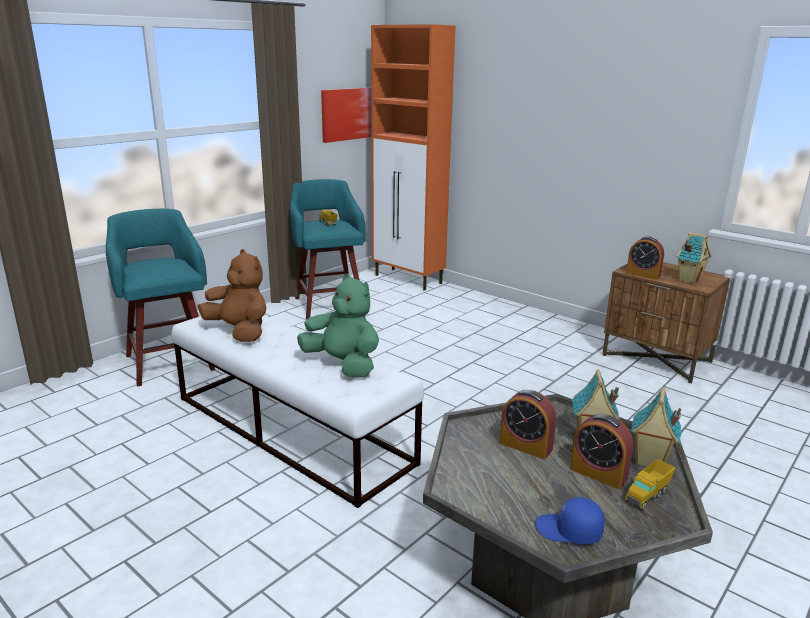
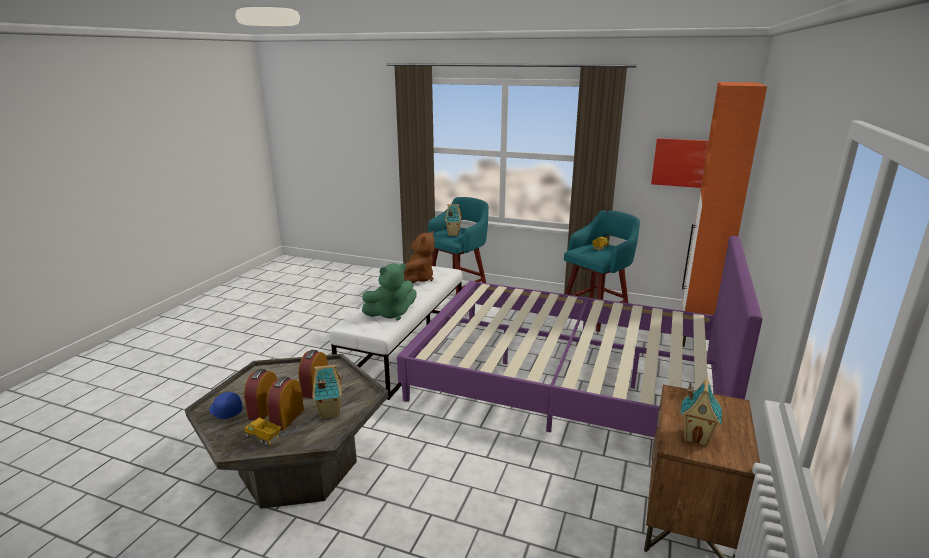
camera: 70 degrees right, 0 degrees up
green plush toy [297,274,379,378] -> green plush toy turned 45 degrees clockwise [362,263,417,321]
blue cap [535,497,604,545] -> blue cap turned 45 degrees counterclockwise [209,392,243,419]
alarm clock [626,236,664,279] -> alarm clock moved to [244,369,277,421]
toy house [631,387,681,466] -> toy house moved to [445,204,462,236]
none -> purple bed [397,236,762,437]

